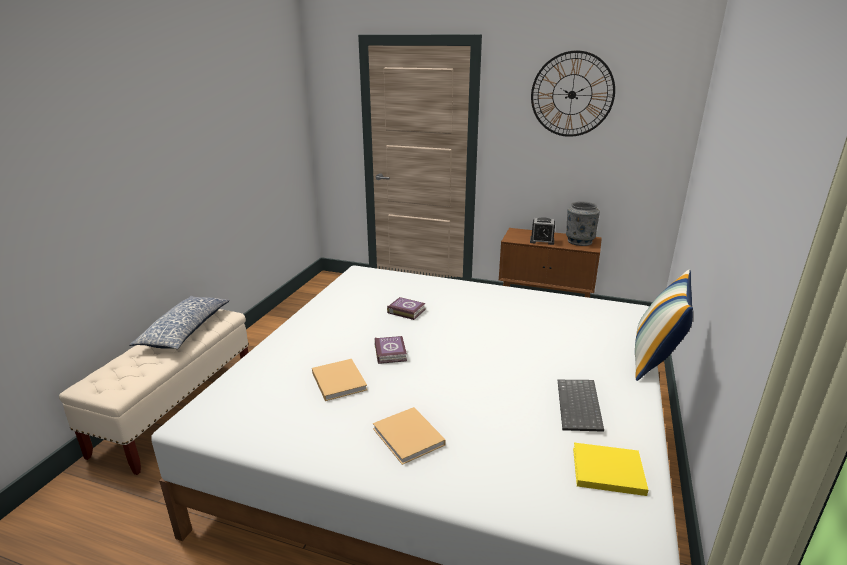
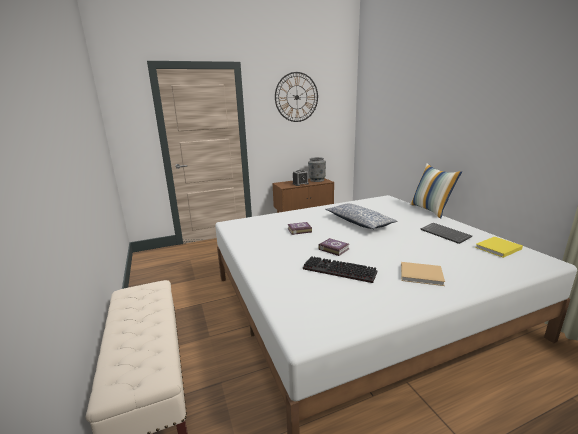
camera: 40 degrees left, 5 degrees down
pillow [129,296,230,349] -> pillow moved to [325,203,397,229]
beige book [312,359,367,401] -> keyboard [303,256,377,283]

